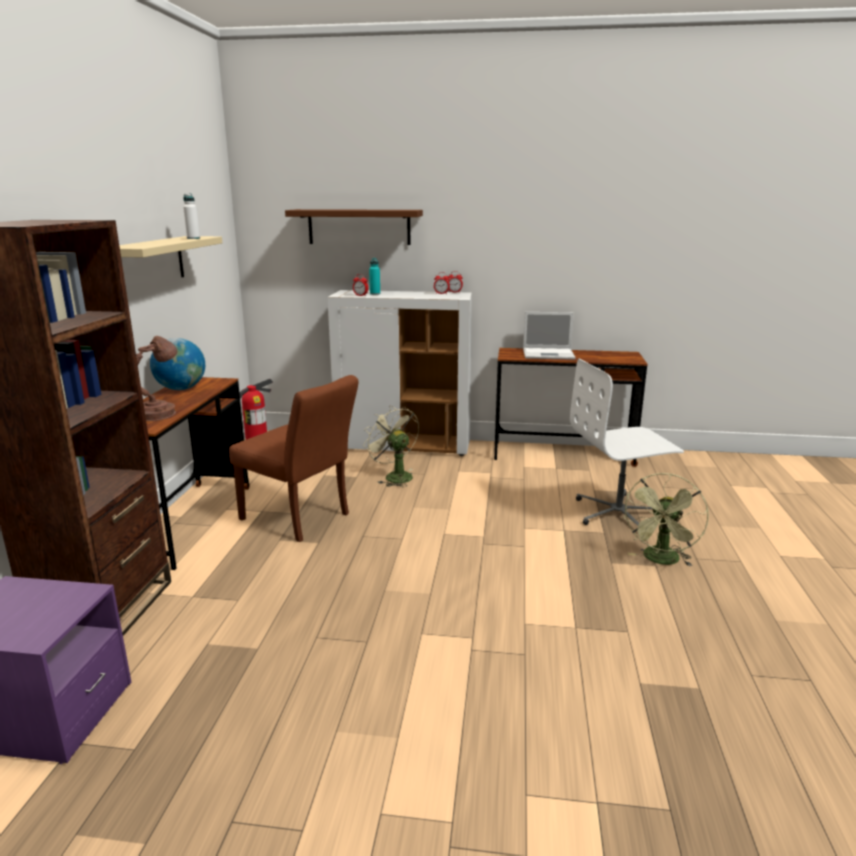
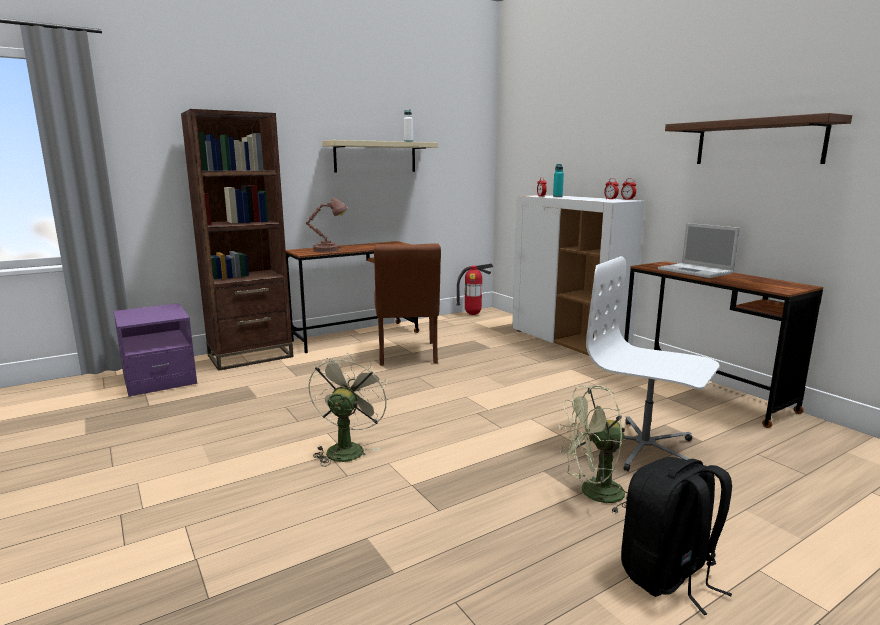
camera: 50 degrees right, 5 degrees down
globe [150,338,205,390] -> none
brown shelf [285,209,423,245] -> brown shelf moved to [665,113,852,164]
beige fan [363,405,419,487] -> beige fan moved to [308,353,390,467]
none -> black backpack [621,457,732,615]

